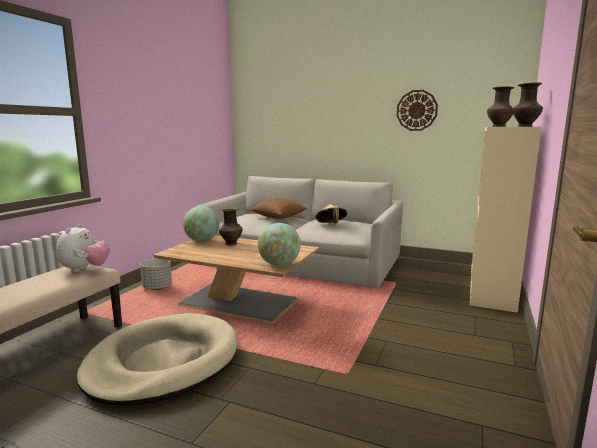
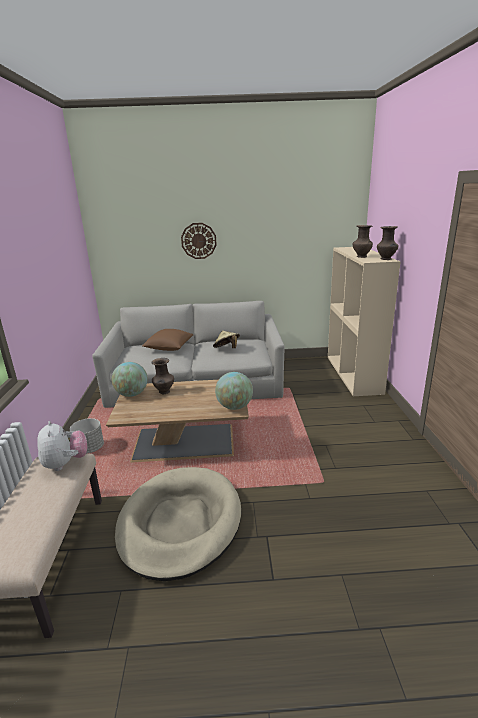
camera: 25 degrees left, 10 degrees up
wall clock [397,90,438,131] -> wall clock moved to [181,223,217,259]

